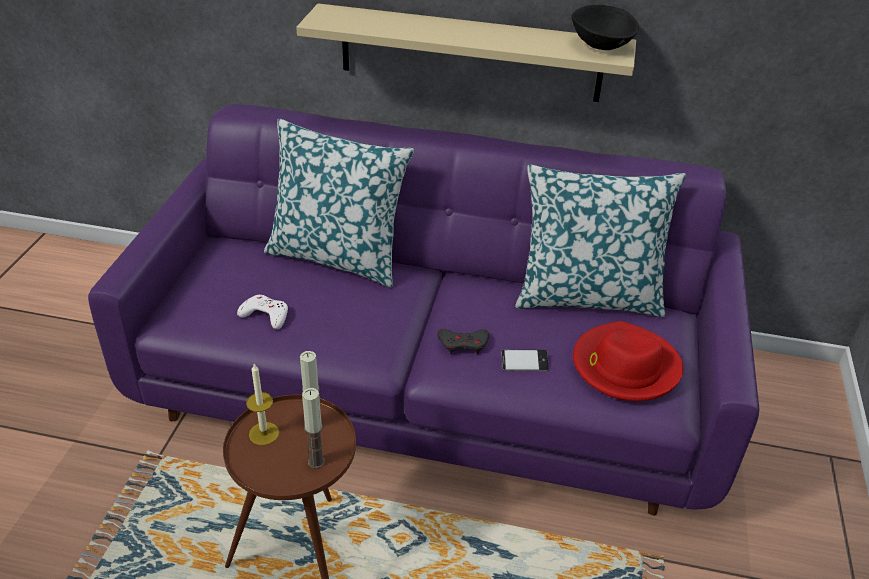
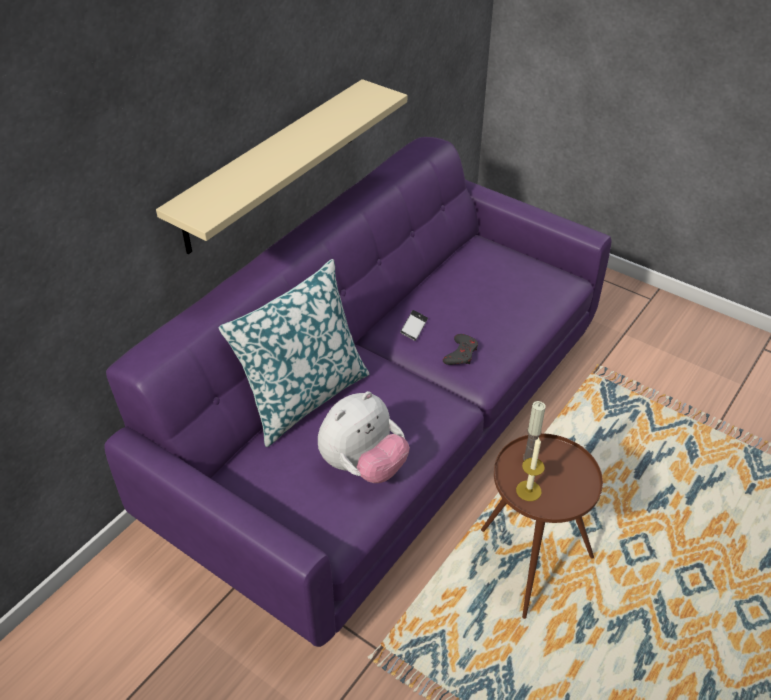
camera: 65 degrees left, 5 degrees up
white game controller [237,295,288,329] -> plush toy [318,391,410,483]
candle [302,388,325,469] -> none
phone [501,350,549,371] -> phone moved to [400,310,428,341]
pillow [515,165,686,317] -> none
black bowl [571,5,639,50] -> none
red hat [573,321,683,401] -> none

